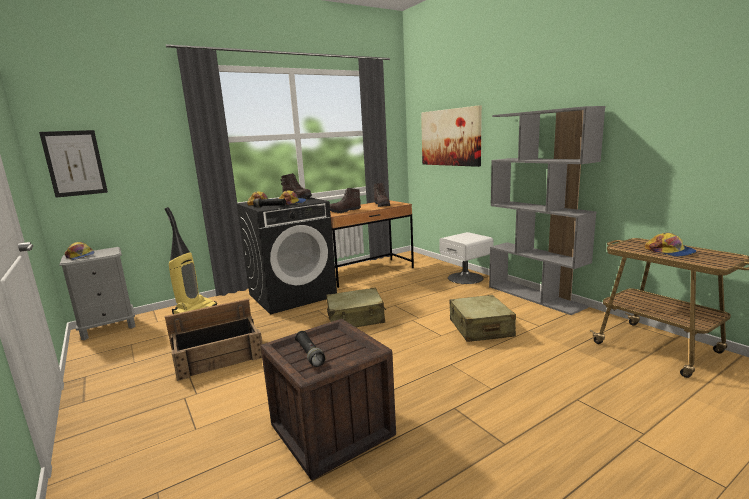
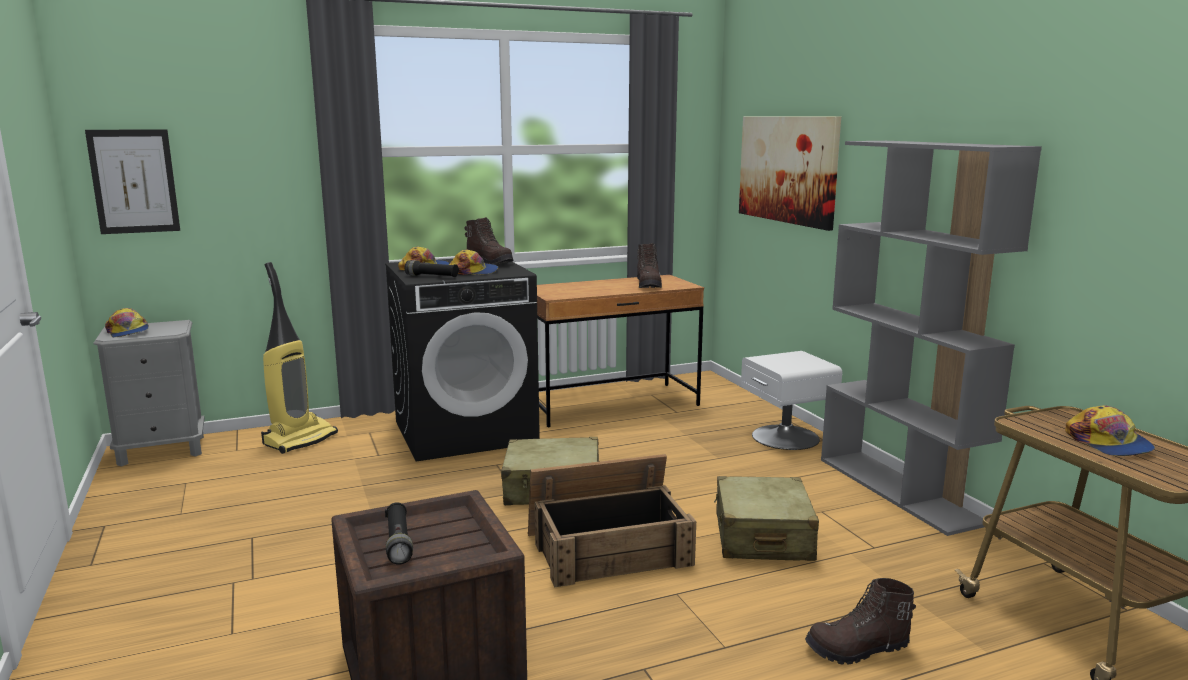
camera: 10 degrees right, 0 degrees up
crate [165,299,262,381] -> crate moved to [528,454,696,587]
brown boot [330,188,361,213] -> brown boot moved to [805,578,916,665]

